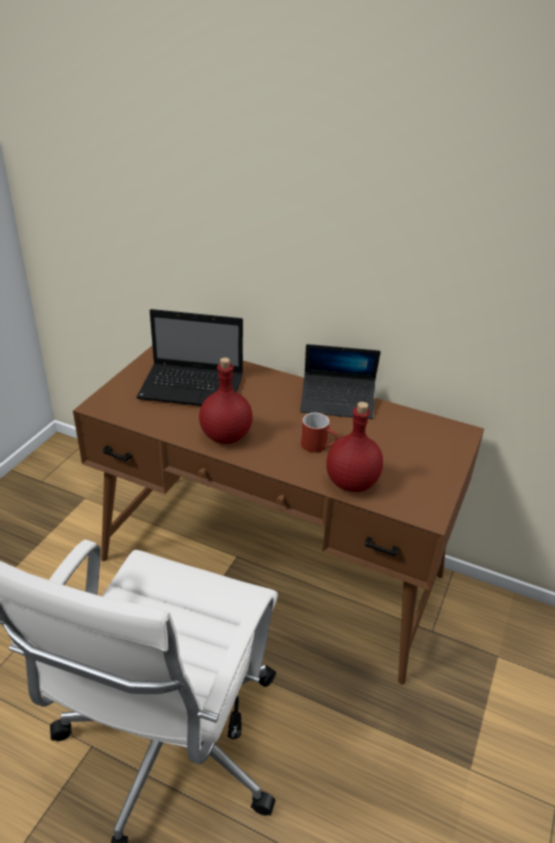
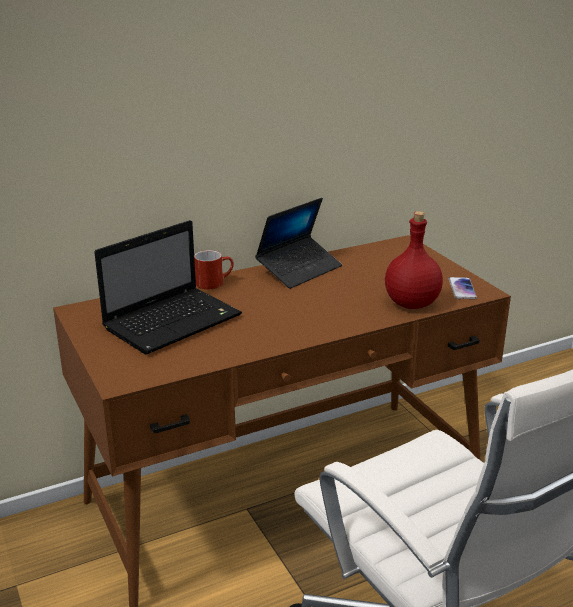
camera: 50 degrees left, 10 degrees down
red bottle [199,358,253,444] -> none
red mug [301,413,338,453] -> red mug moved to [194,250,234,289]
none -> phone [449,277,477,299]

